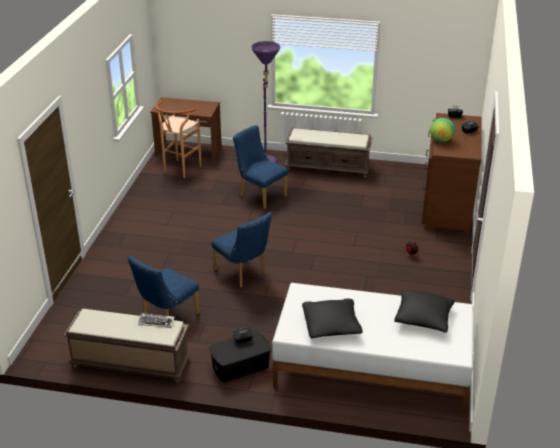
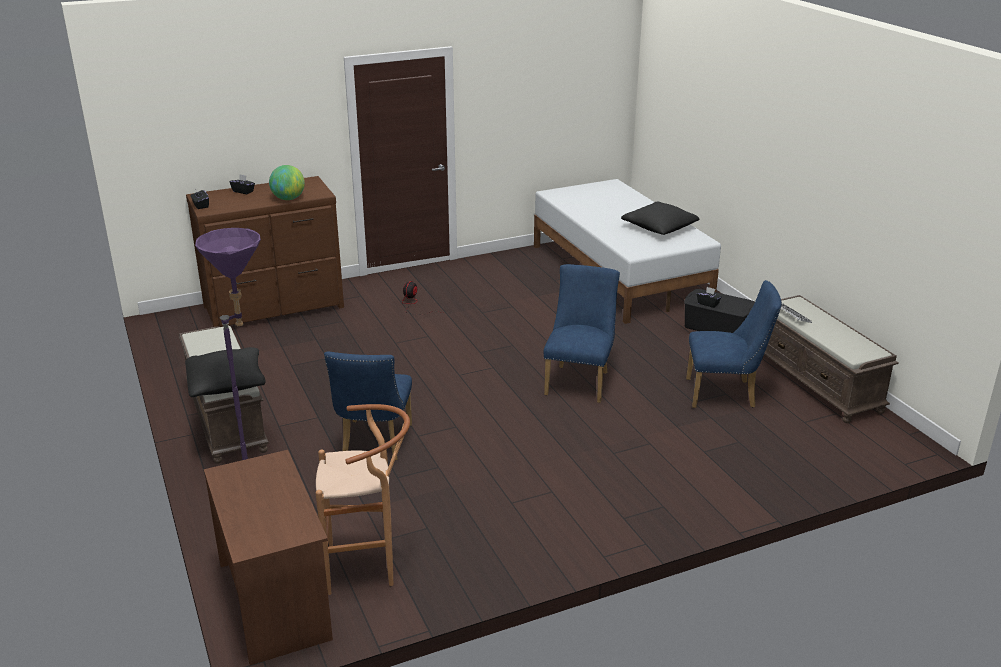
camera: 125 degrees left, 5 degrees down
black pillow [394,290,455,333] -> black pillow moved to [185,347,265,397]

